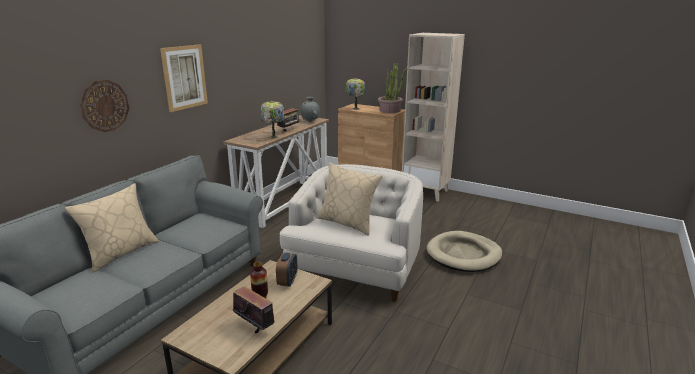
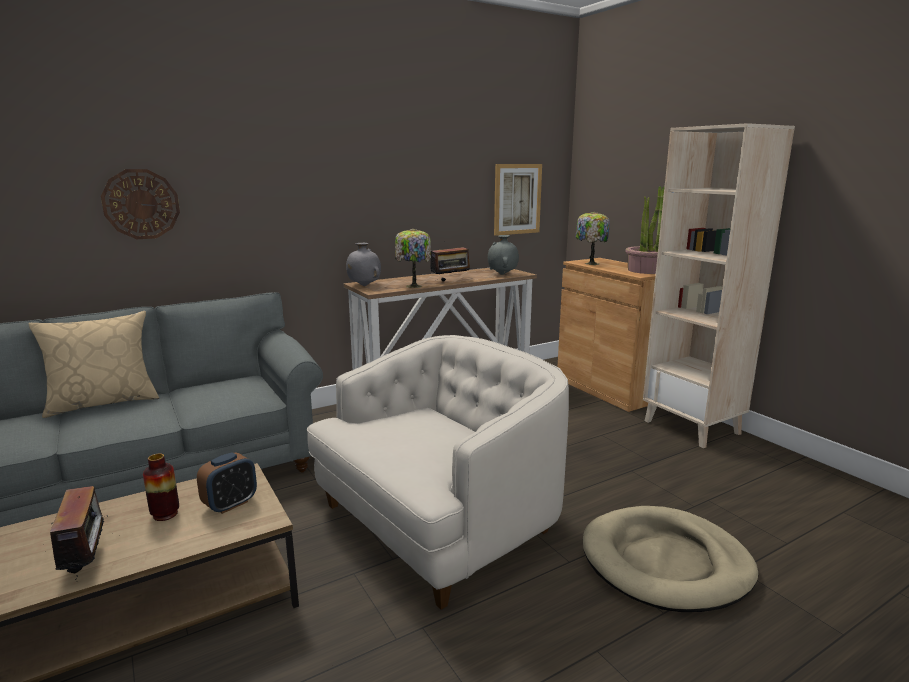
camera: 30 degrees right, 5 degrees down
picture [160,44,208,112] -> picture moved to [494,164,542,236]
beige pillow [317,162,383,235] -> none
none -> grey vase [346,243,381,286]

